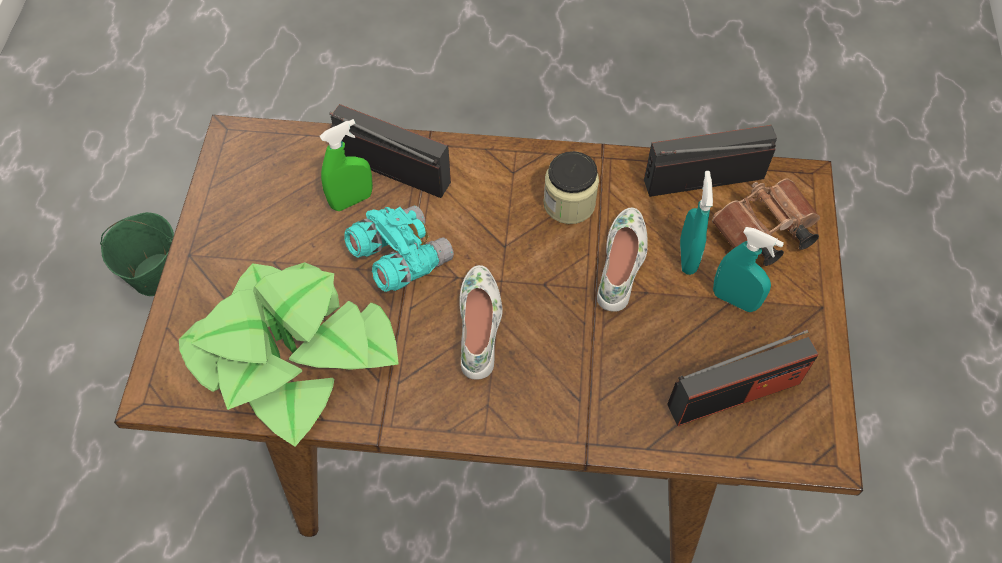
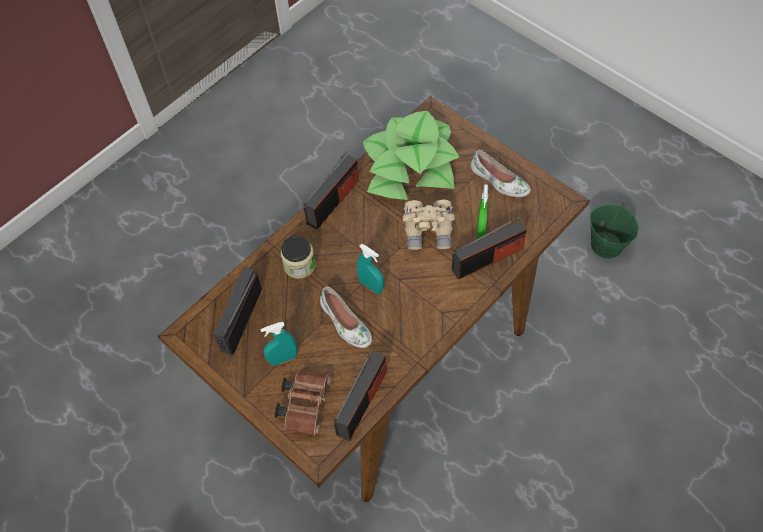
camera: 130 degrees right, 0 degrees up
turquoise binoculars [344,206,454,292] -> beige binoculars [403,200,455,250]
white shoe [459,265,503,379] -> white shoe moved to [471,150,531,197]
jar [543,151,599,224] -> jar moved to [281,235,316,279]
turquoise spray bottle [680,171,713,275] -> turquoise spray bottle moved to [357,244,384,294]
none -> radio [304,151,359,230]

